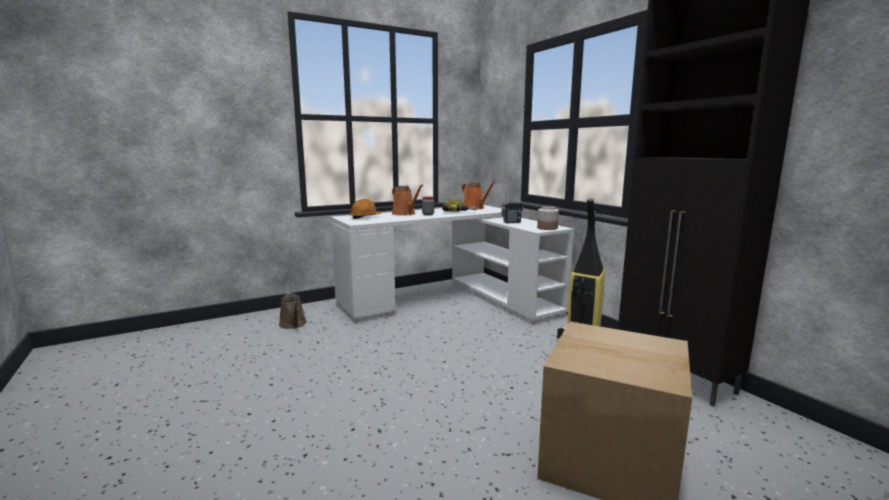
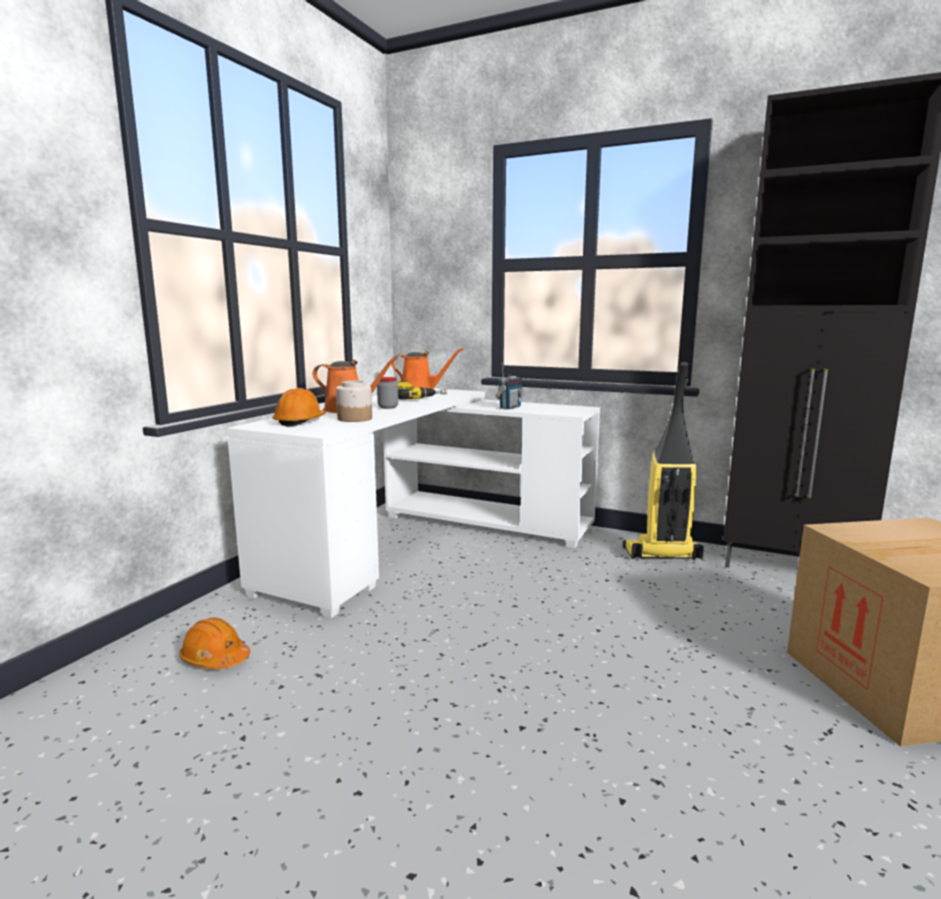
camera: 35 degrees left, 0 degrees up
brown watering can [279,292,307,329] -> orange hard hat [179,617,250,669]
jar [537,206,559,230] -> jar moved to [336,381,372,422]

